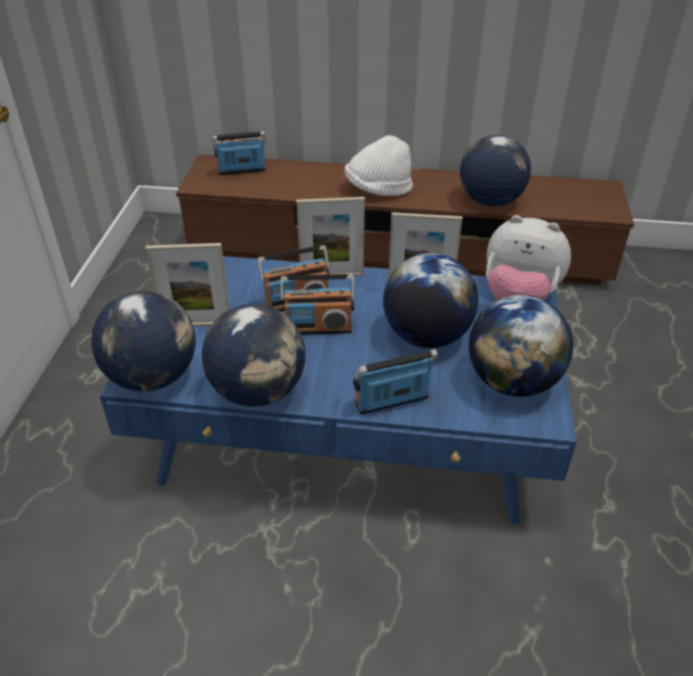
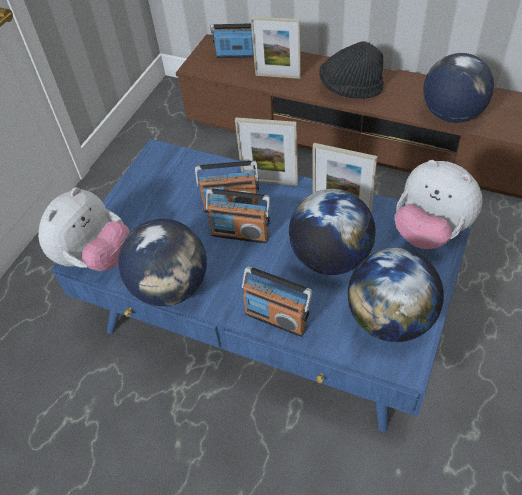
camera: 20 degrees right, 10 degrees up
globe [91,291,196,392] -> plush toy [38,187,130,271]
picture frame [145,243,230,327] -> picture frame moved to [251,16,301,79]
white hat [345,135,413,196] -> black hat [319,41,384,99]
radio [353,349,438,414] -> radio turned 150 degrees counterclockwise [241,266,313,337]

